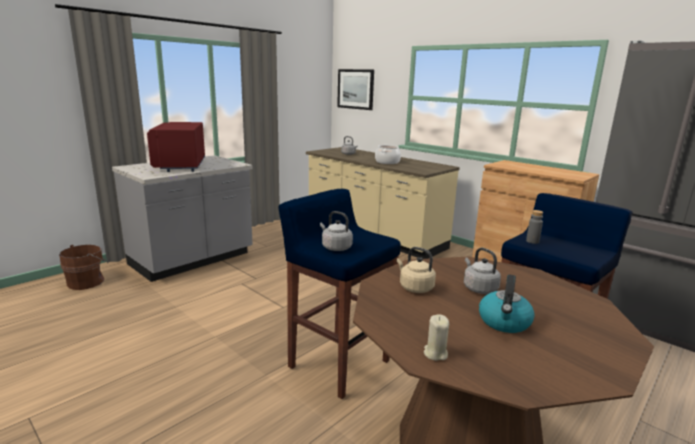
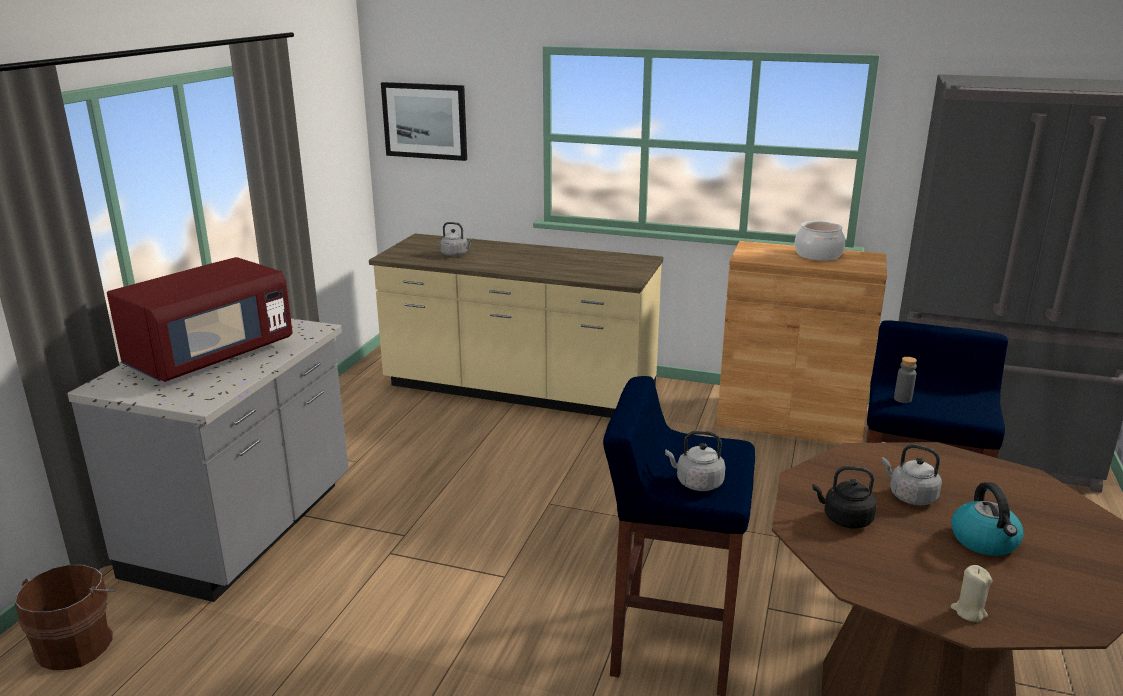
camera: 25 degrees left, 5 degrees up
red microwave [147,122,205,172] -> red microwave turned 105 degrees counterclockwise [107,257,293,382]
cooking pot [375,145,401,164] -> cooking pot moved to [794,221,845,261]
beige kettle [396,247,436,293] -> black kettle [812,466,877,529]

